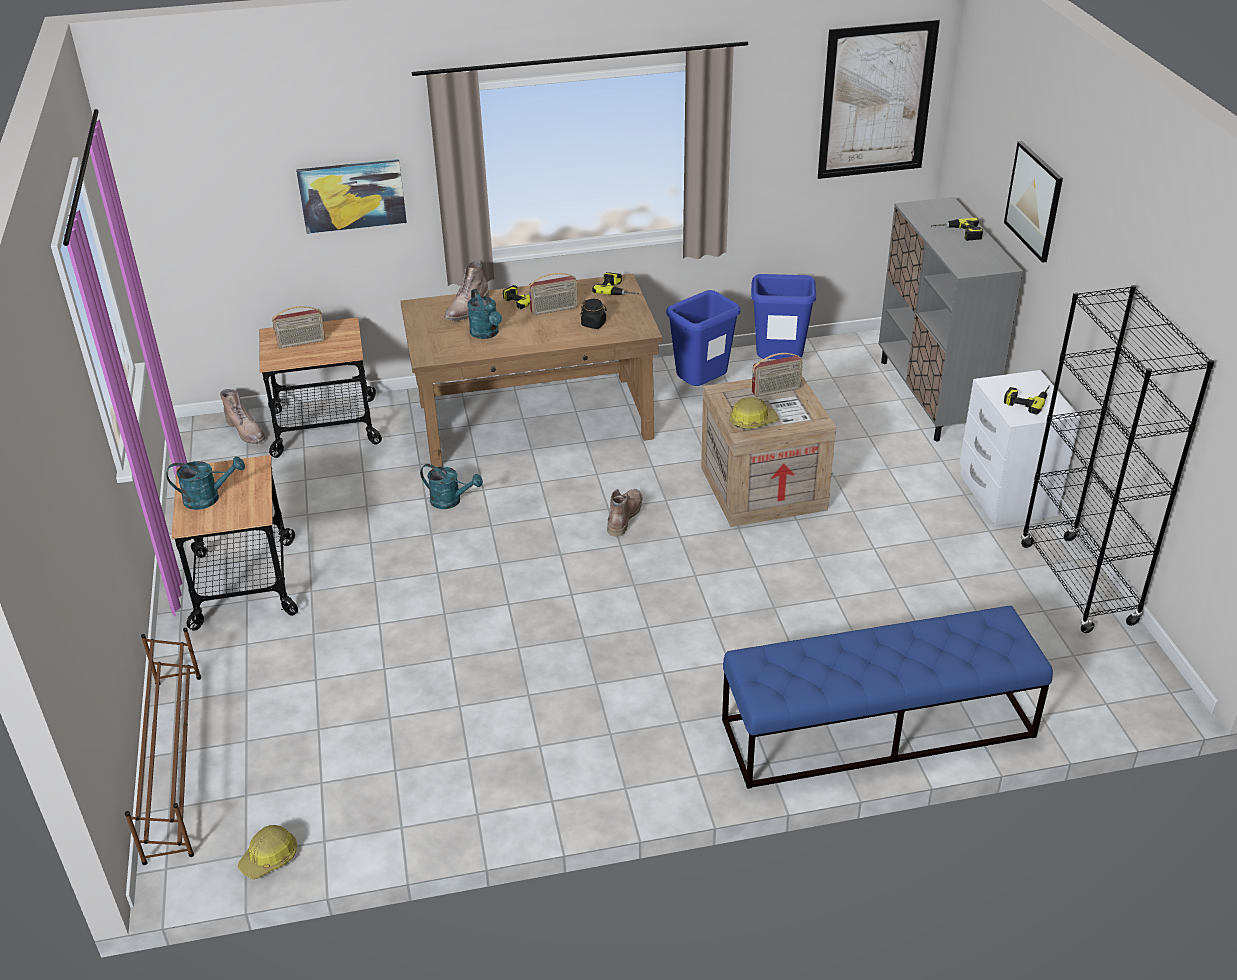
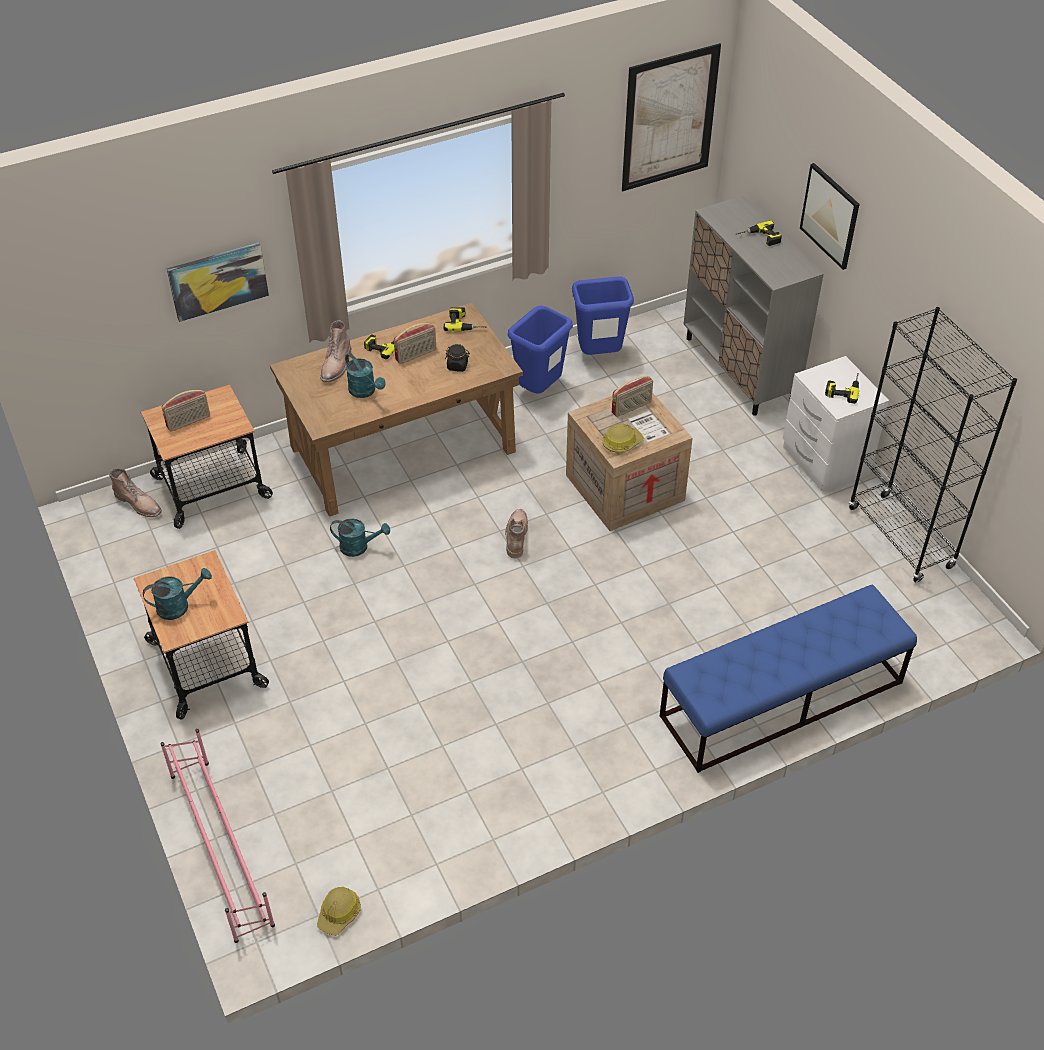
camera: 15 degrees left, 10 degrees up
brown shoe rack [125,628,201,865] -> pink shoe rack [160,729,275,943]

